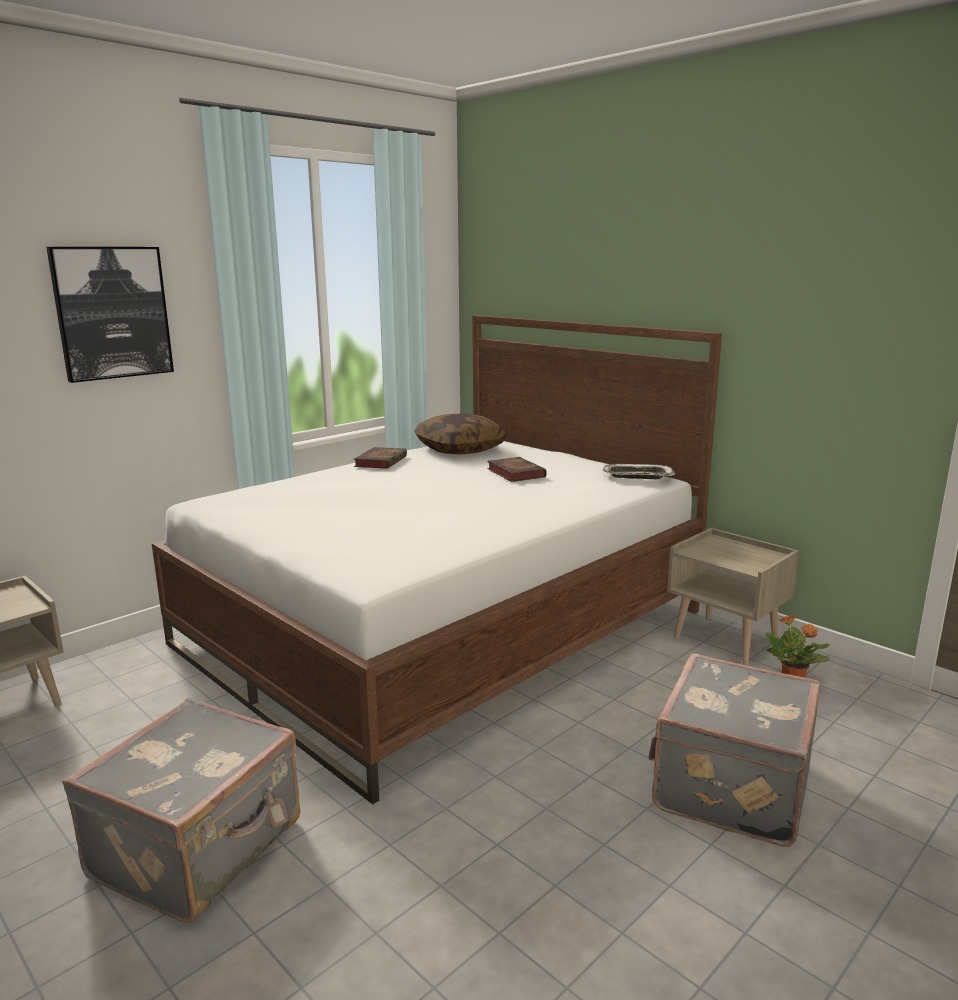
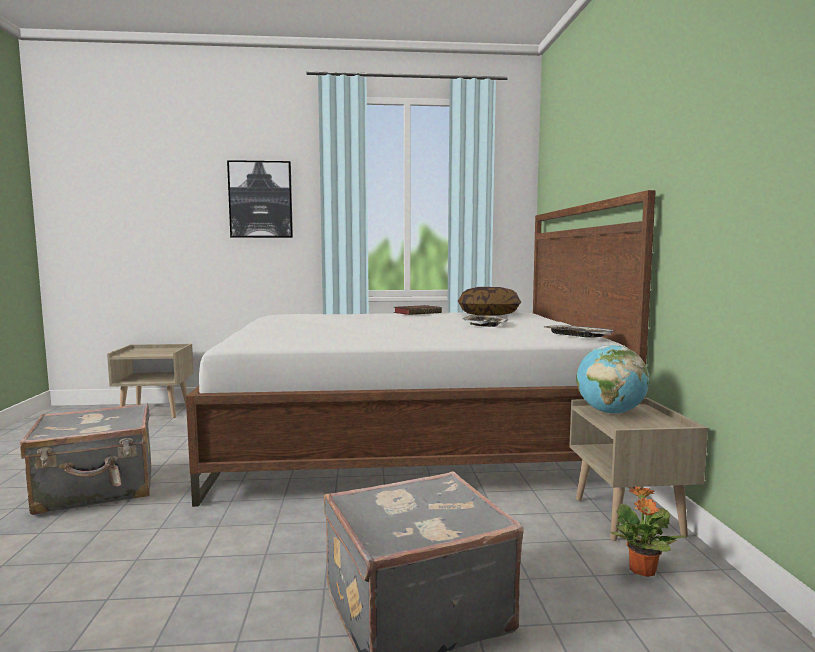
camera: 40 degrees right, 10 degrees down
book [487,457,547,482] -> tray [463,315,508,327]
none -> globe [576,345,650,414]

